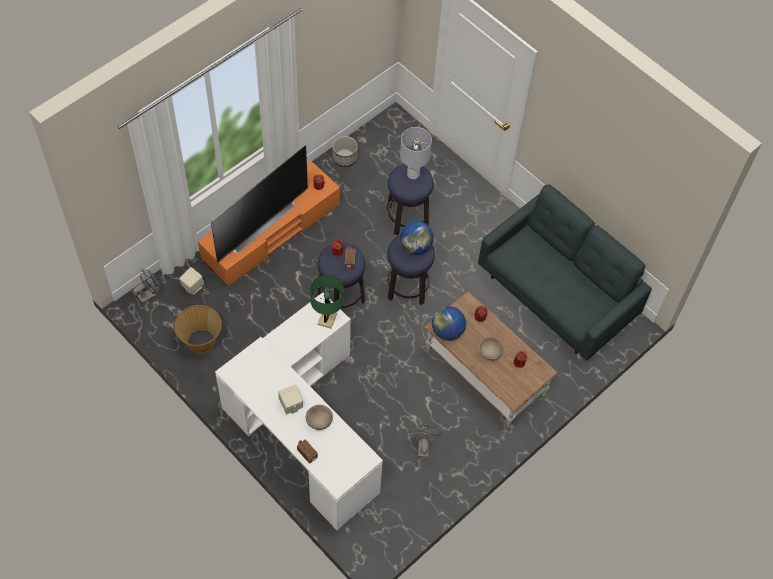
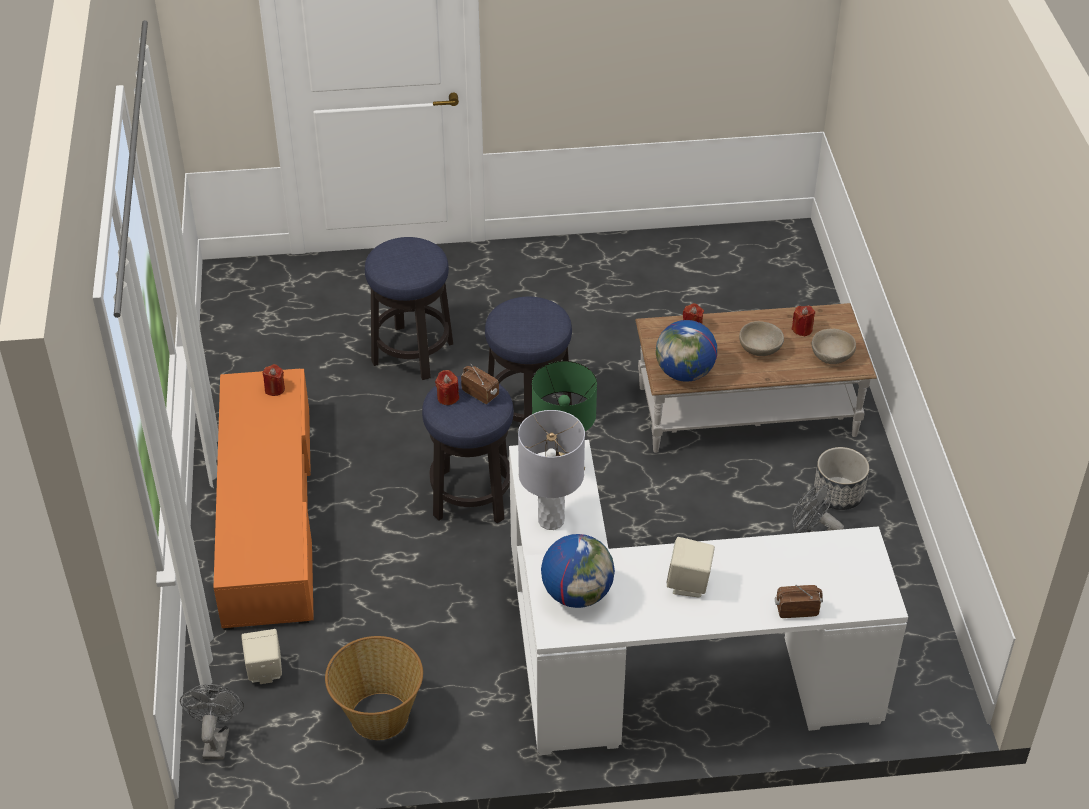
camera: 50 degrees left, 15 degrees down
television [211,145,308,263] -> none
beige bowl [306,405,333,430] -> beige bowl moved to [812,329,856,364]
planter [333,136,358,167] -> planter moved to [814,447,869,510]
grey table lamp [400,127,432,179] -> grey table lamp moved to [518,410,585,530]
globe [400,221,434,255] -> globe moved to [541,534,615,608]
grey sofa [478,184,652,360] -> none

